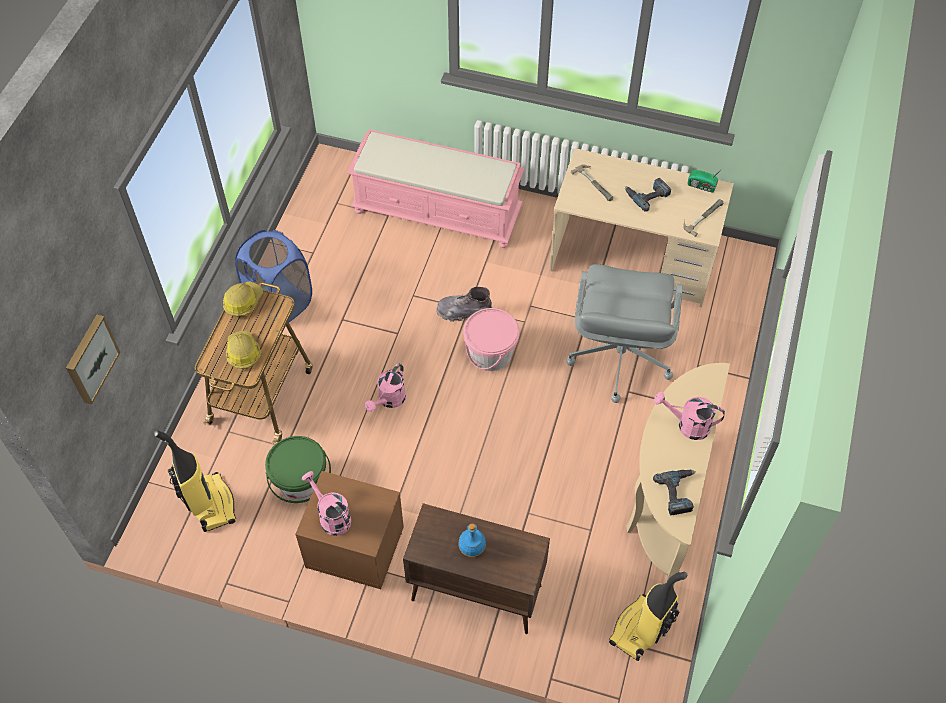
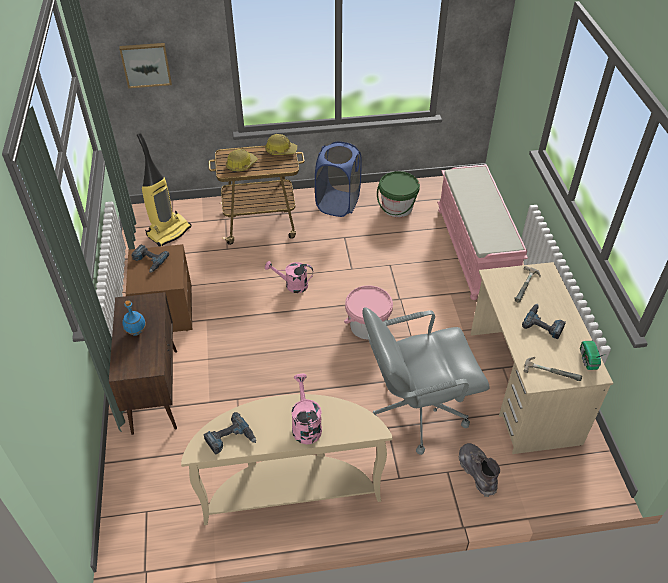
camera: 65 degrees right, 10 degrees down
green bucket [265,436,331,503] -> green bucket moved to [377,171,420,217]
pink watering can [302,471,351,536] -> power drill [131,245,169,273]
grey boot [436,287,492,322] -> grey boot moved to [458,443,500,497]
vacuum cleaner [609,572,687,661] -> none

